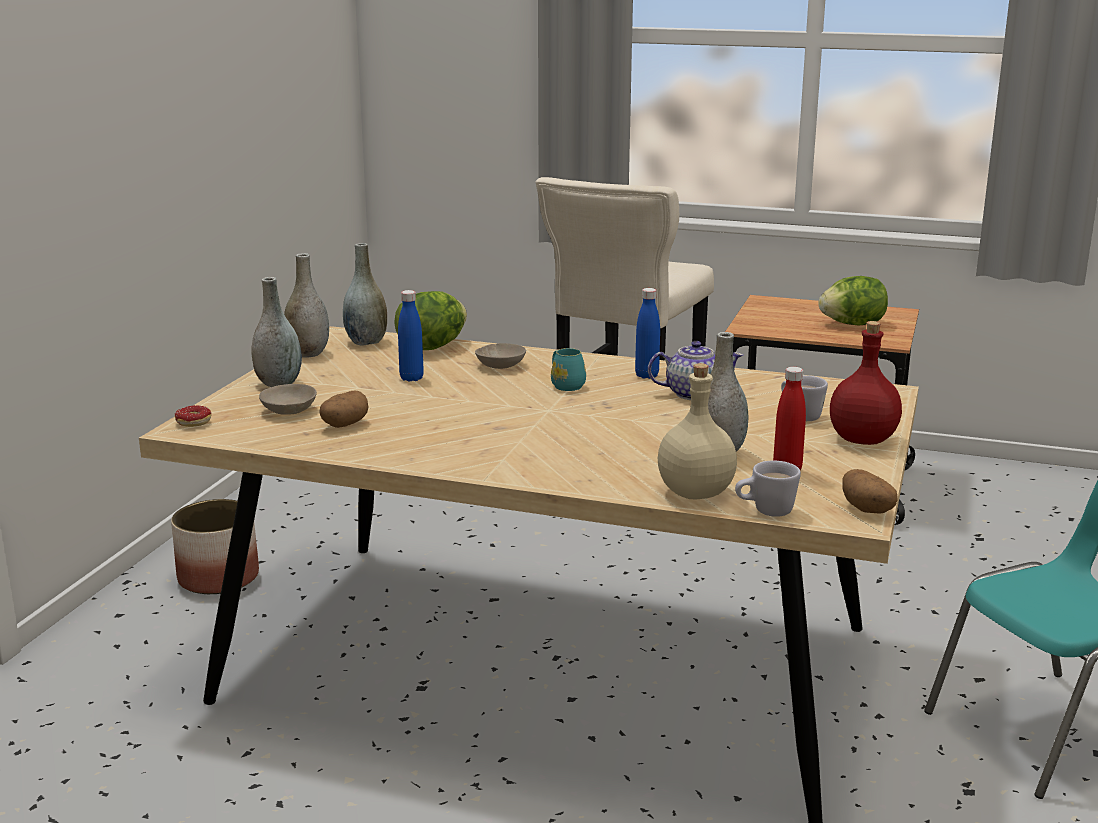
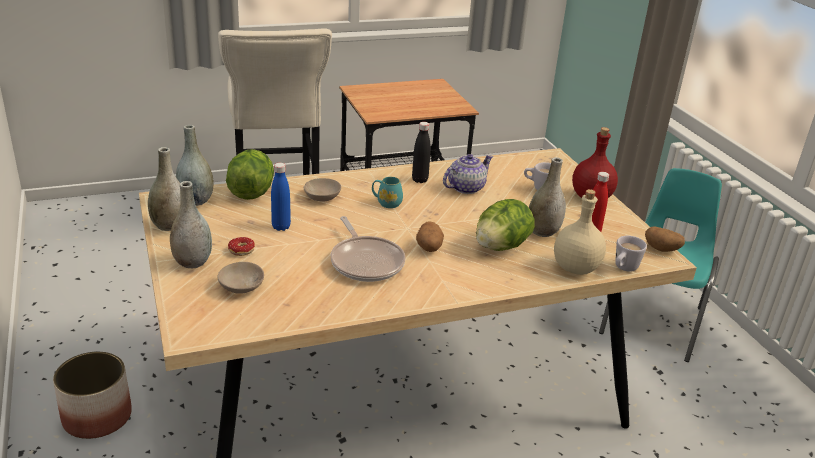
camera: 40 degrees left, 10 degrees up
donut [175,405,212,427] -> donut moved to [228,237,255,256]
potato [319,391,368,428] -> potato moved to [416,221,444,252]
blue bottle [635,288,660,379] -> black bottle [412,122,431,183]
lettuce [819,276,888,326] -> lettuce moved to [476,199,535,251]
none -> frying pan [331,216,406,282]

